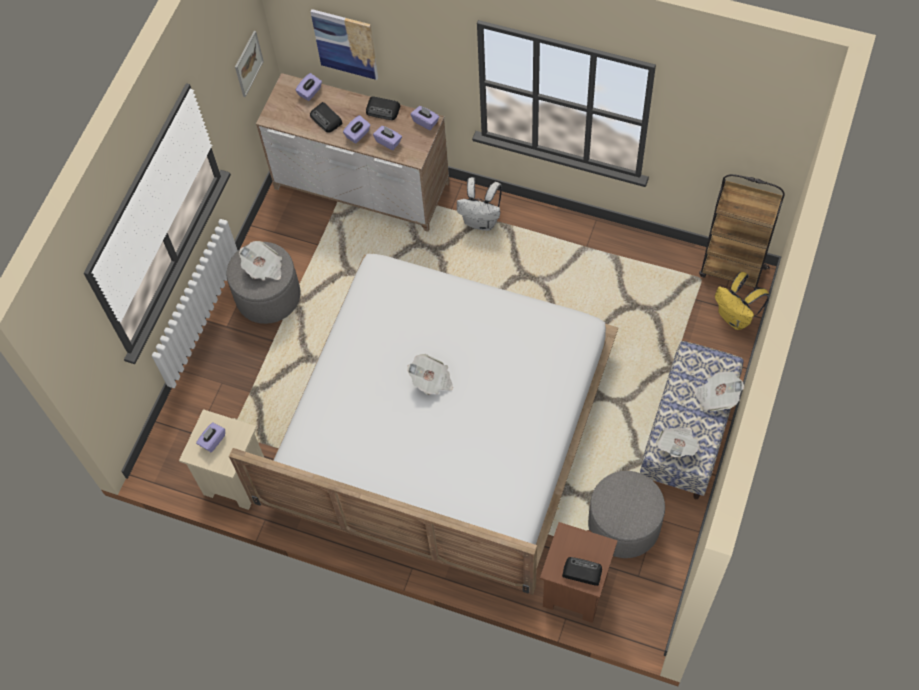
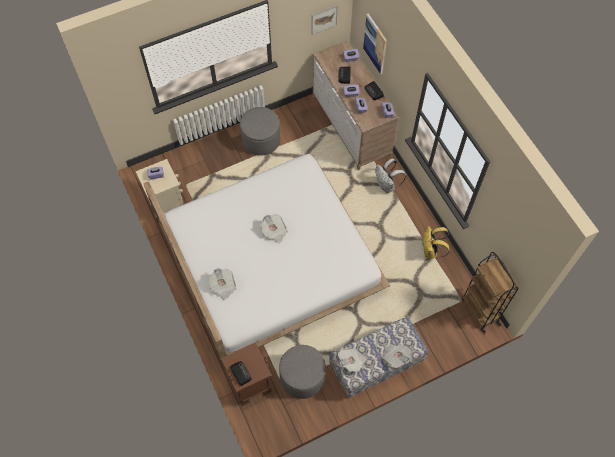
camera: 40 degrees right, 0 degrees up
newspaper [239,241,282,281] -> newspaper moved to [209,268,236,300]
yellow backpack [715,272,769,330] -> yellow backpack moved to [423,226,450,259]

